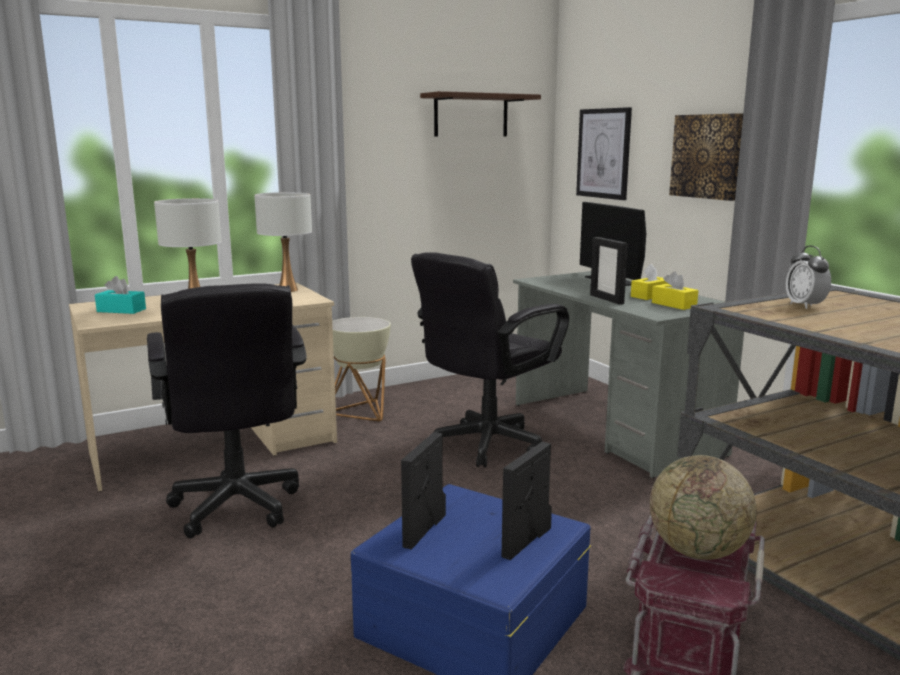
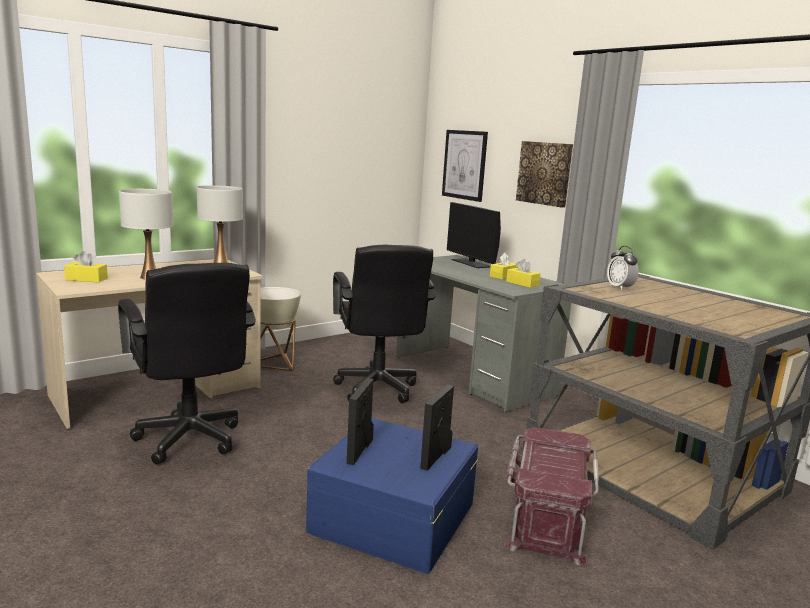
camera: 10 degrees left, 0 degrees up
turquoise tissue box [95,276,146,314] -> yellow tissue box [64,251,108,283]
black office chair [411,252,569,468] -> black office chair turned 45 degrees counterclockwise [333,245,436,403]
shelf [420,91,541,137] -> none
picture frame [590,237,628,304] -> none
globe [650,455,757,560] -> none

